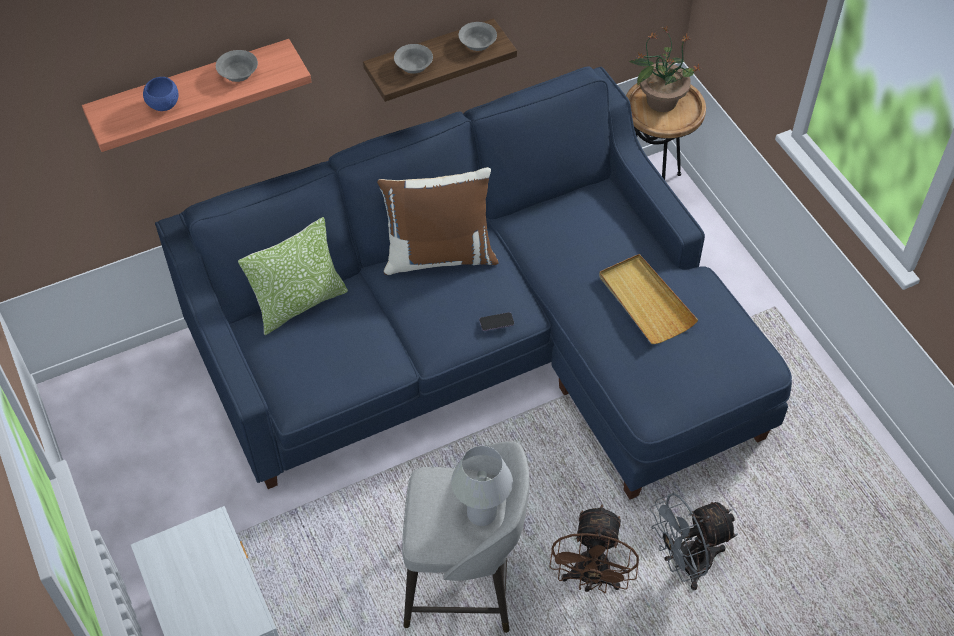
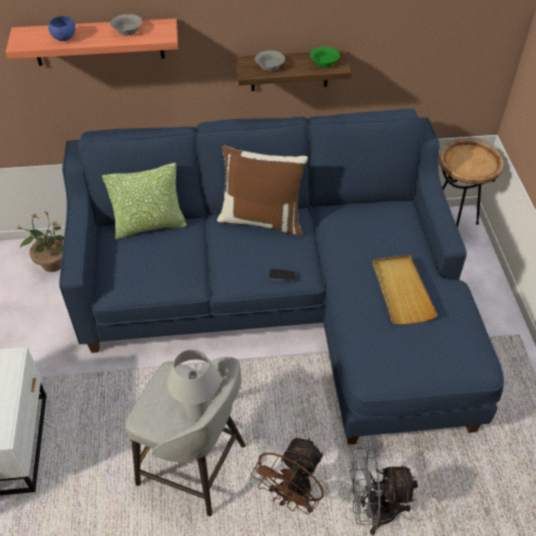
camera: 20 degrees right, 5 degrees down
grey bowl [458,22,497,51] -> green bowl [310,47,340,67]
potted plant [629,26,702,112] -> potted plant moved to [17,212,64,272]

